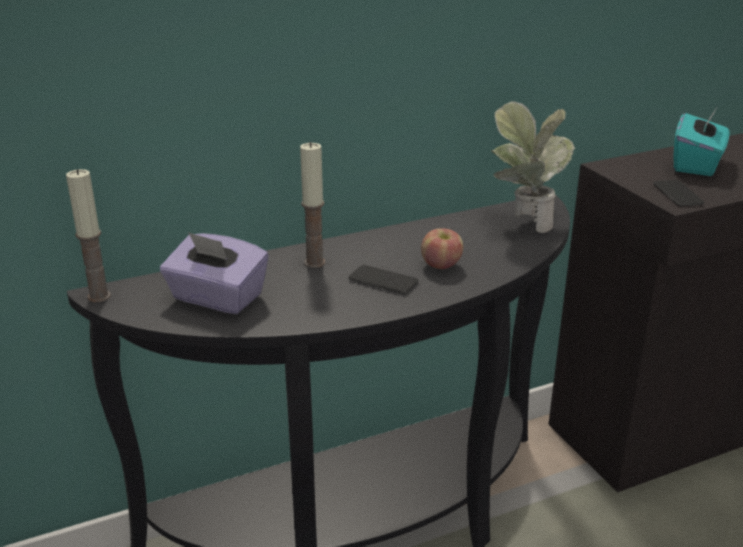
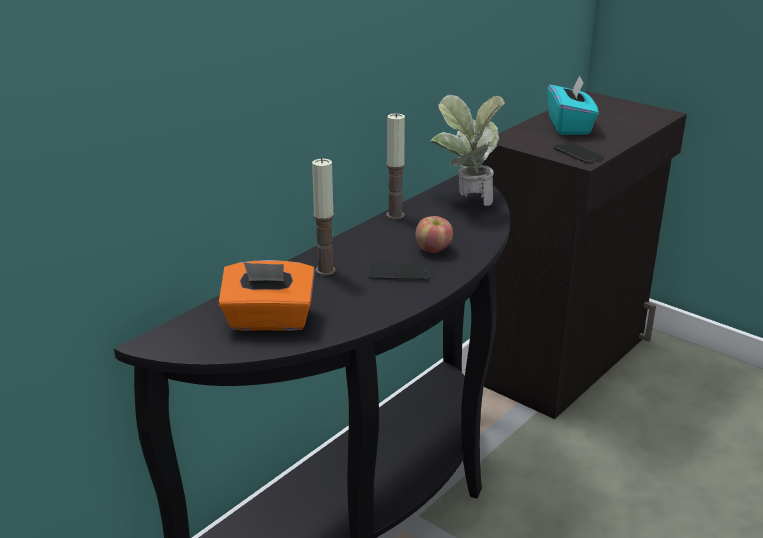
camera: 25 degrees left, 0 degrees up
candle [66,169,111,302] -> candle moved to [386,113,405,219]
purple tissue box [160,232,269,314] -> orange tissue box [218,260,315,331]

